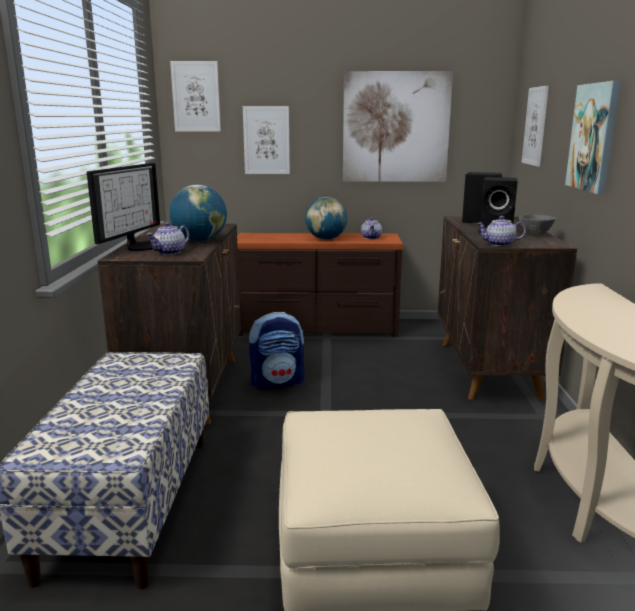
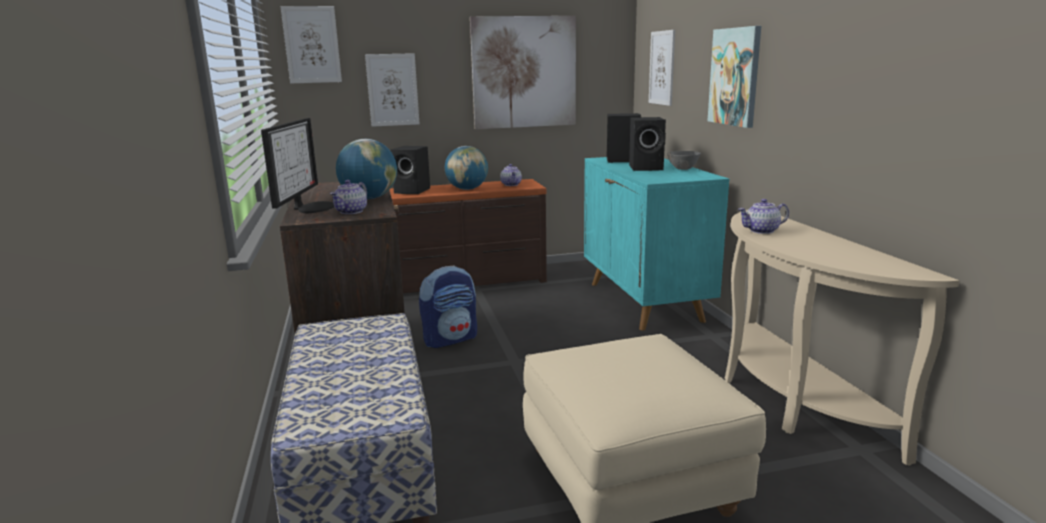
camera: 15 degrees left, 0 degrees up
brown cabinet [438,216,577,401] -> turquoise cabinet [584,157,729,330]
teapot [477,216,526,246] -> teapot moved to [738,199,789,234]
none -> black speaker [390,146,430,194]

